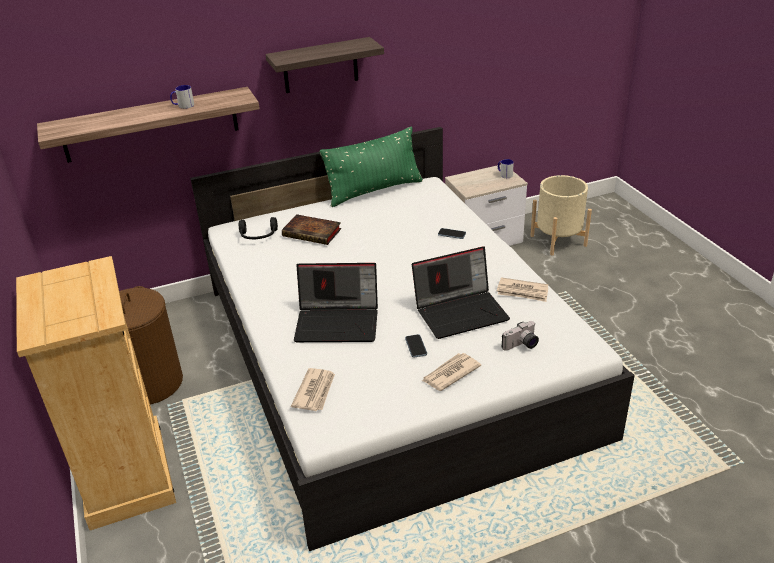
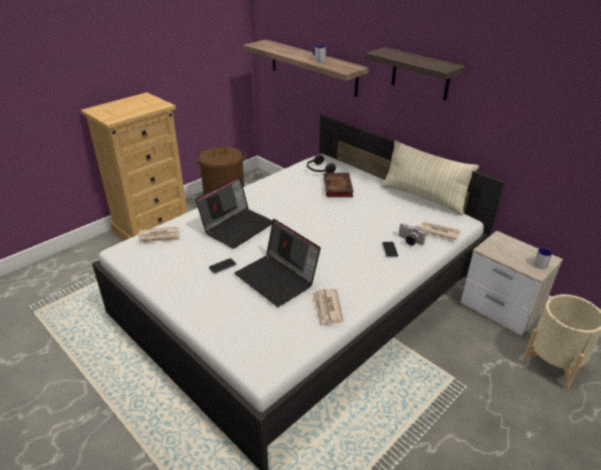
camera: 65 degrees right, 0 degrees up
laptop [294,263,378,342] -> laptop turned 120 degrees counterclockwise [195,176,273,249]
green pillow [320,126,423,207] -> beige pillow [382,140,479,216]
newspaper [422,353,481,391] -> newspaper moved to [420,221,461,240]
camera [502,321,539,351] -> camera moved to [399,223,426,246]

